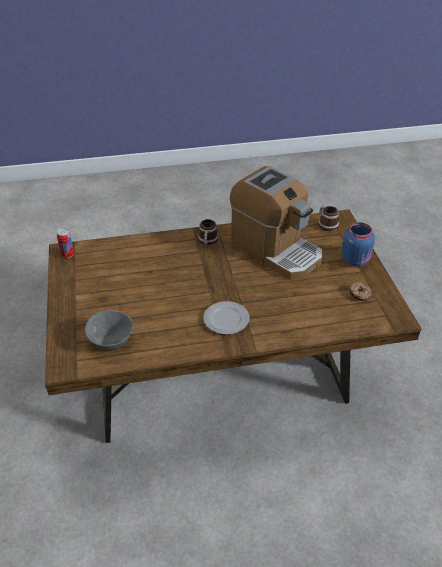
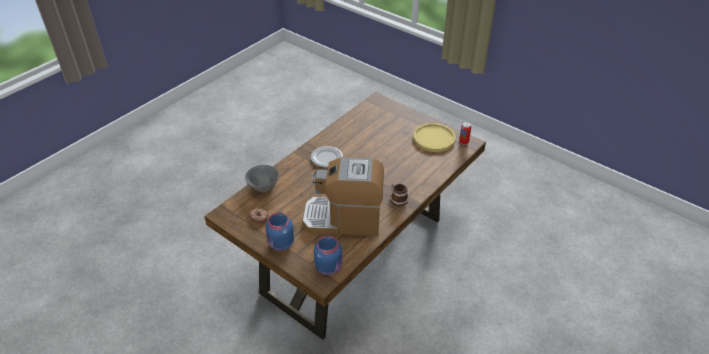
camera: 140 degrees right, 0 degrees up
grey bowl [85,310,133,350] -> grey bowl moved to [245,165,279,192]
mug [319,206,339,231] -> blue jar [314,236,342,275]
none -> yellow plate [413,123,456,152]

